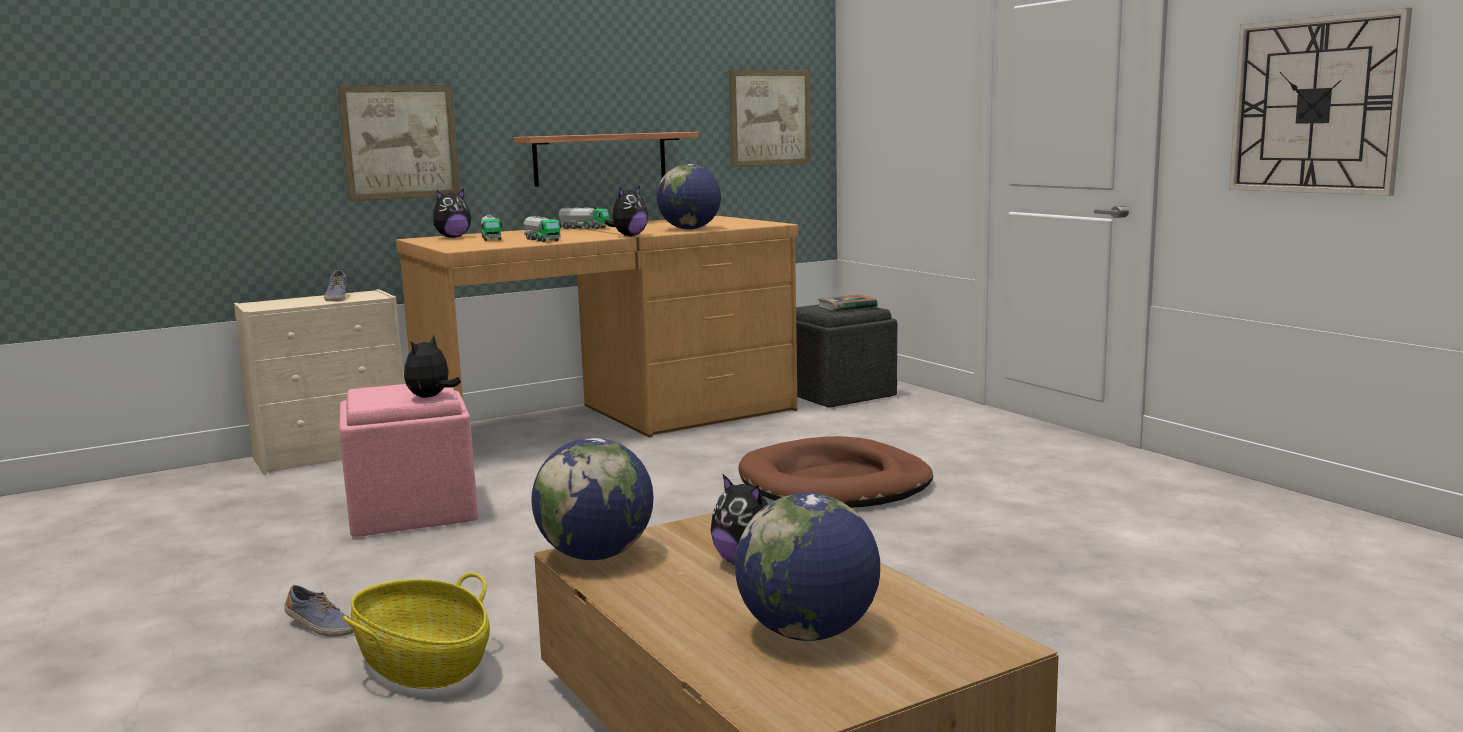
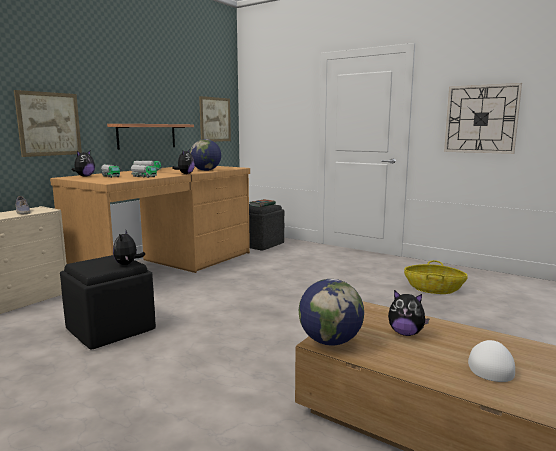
camera: 25 degrees left, 0 degrees up
shoe [284,585,354,637] -> none
pink ottoman [339,384,478,537] -> black ottoman [60,255,156,349]
basket [343,572,490,689] -> basket moved to [404,260,467,294]
globe [735,493,880,641] -> white cap [468,340,515,382]
brown dog bed [738,436,933,508] -> none

